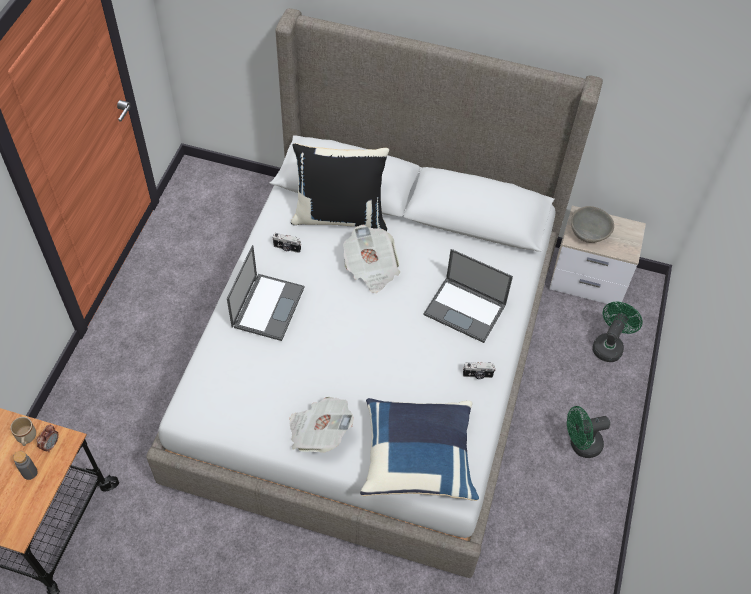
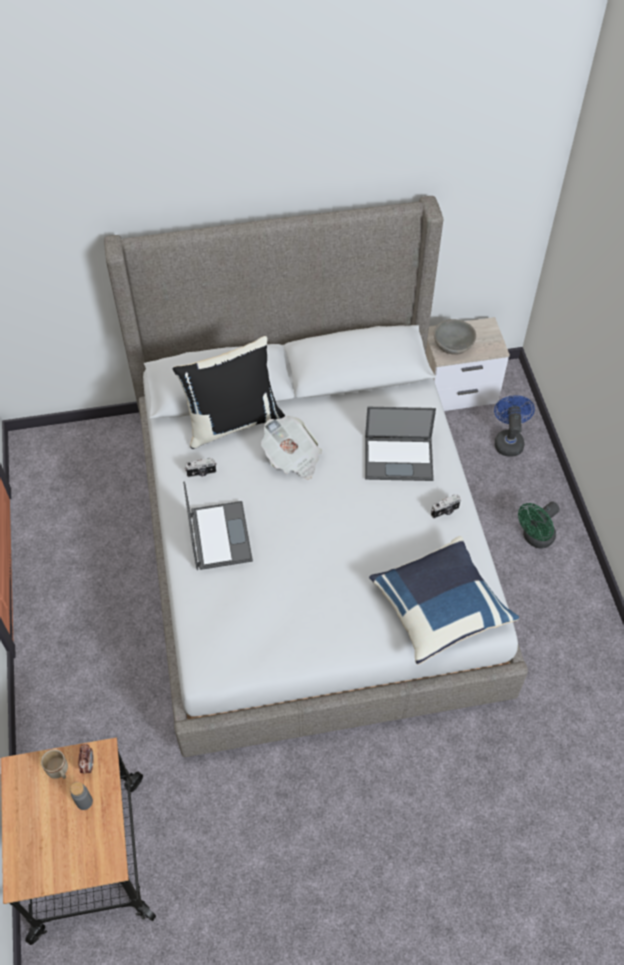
camera: 25 degrees left, 0 degrees up
newspaper [289,397,353,453] -> none
green fan [592,302,643,362] -> blue fan [494,395,535,457]

